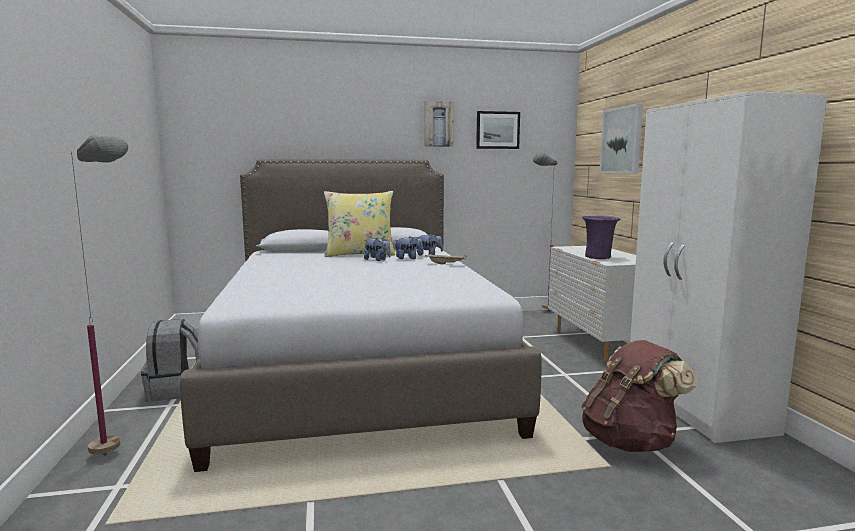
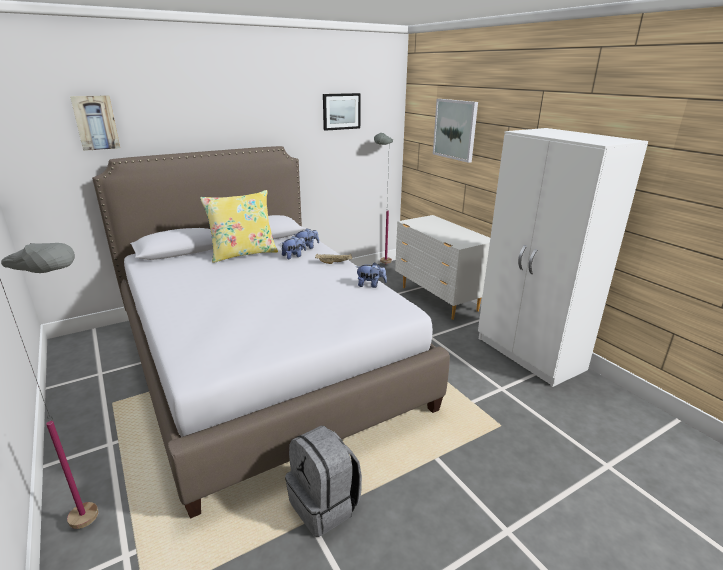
camera: 20 degrees left, 15 degrees up
grey backpack [141,319,199,402] -> grey backpack moved to [285,426,362,537]
plush toy [364,238,391,261] -> plush toy moved to [357,262,387,288]
picture [424,101,454,147] -> picture moved to [70,95,120,151]
brown backpack [581,340,698,452] -> none
purple vase [582,216,621,259] -> none

